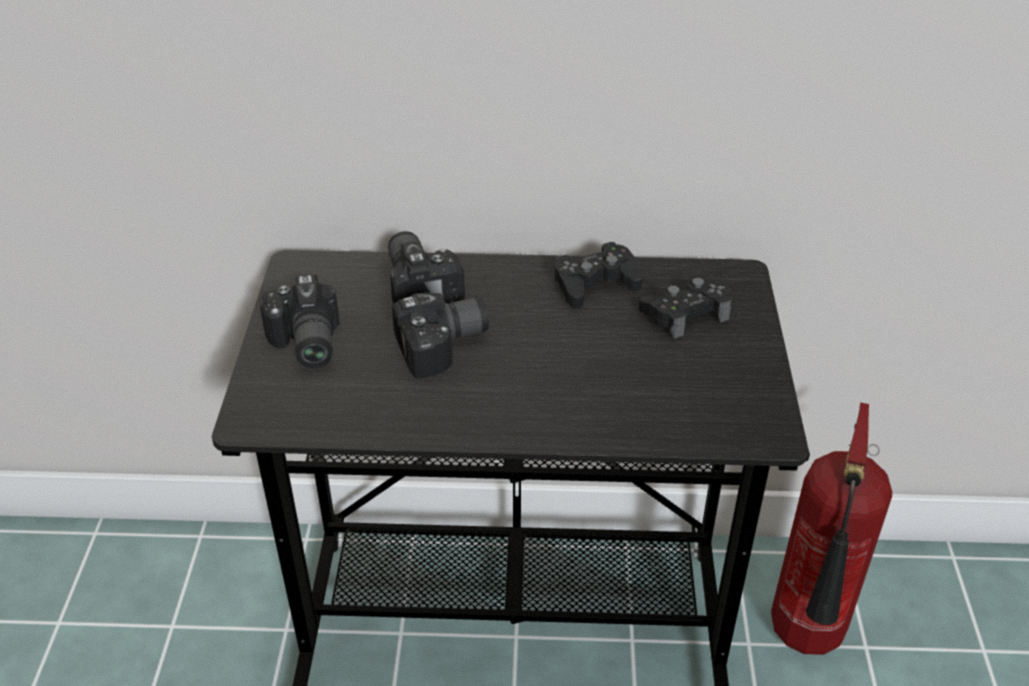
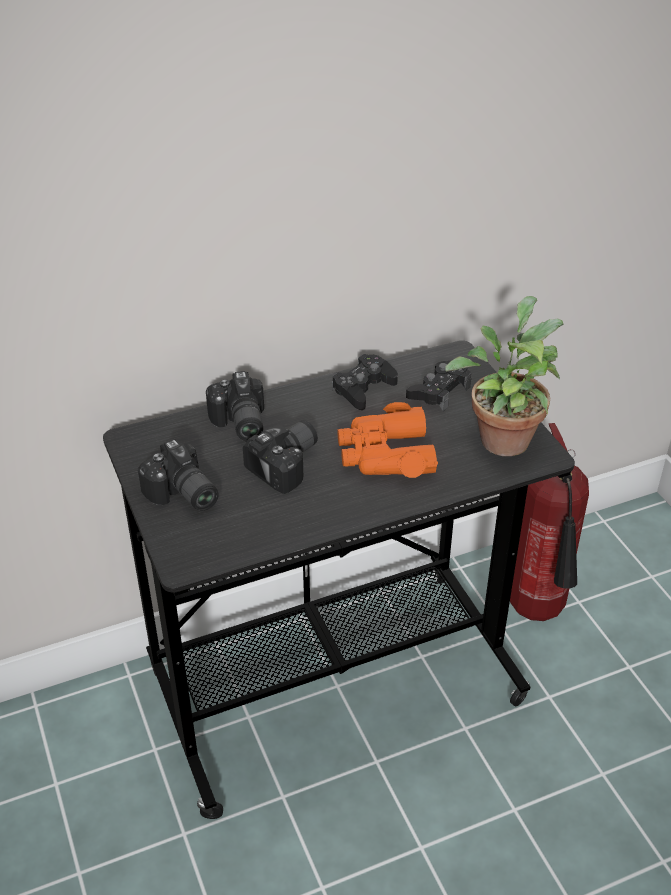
camera: 25 degrees left, 0 degrees up
camera [388,231,465,304] -> camera turned 150 degrees counterclockwise [206,371,264,441]
none -> orange binoculars [337,402,438,478]
none -> potted plant [445,296,563,456]

